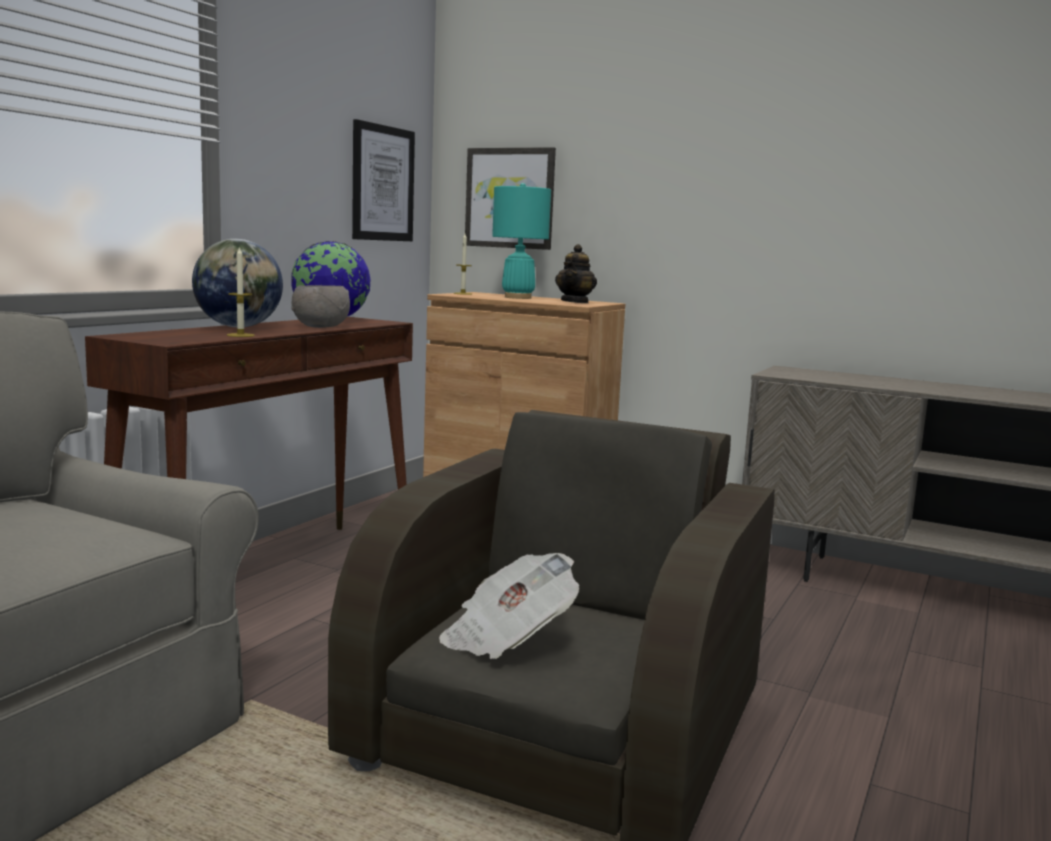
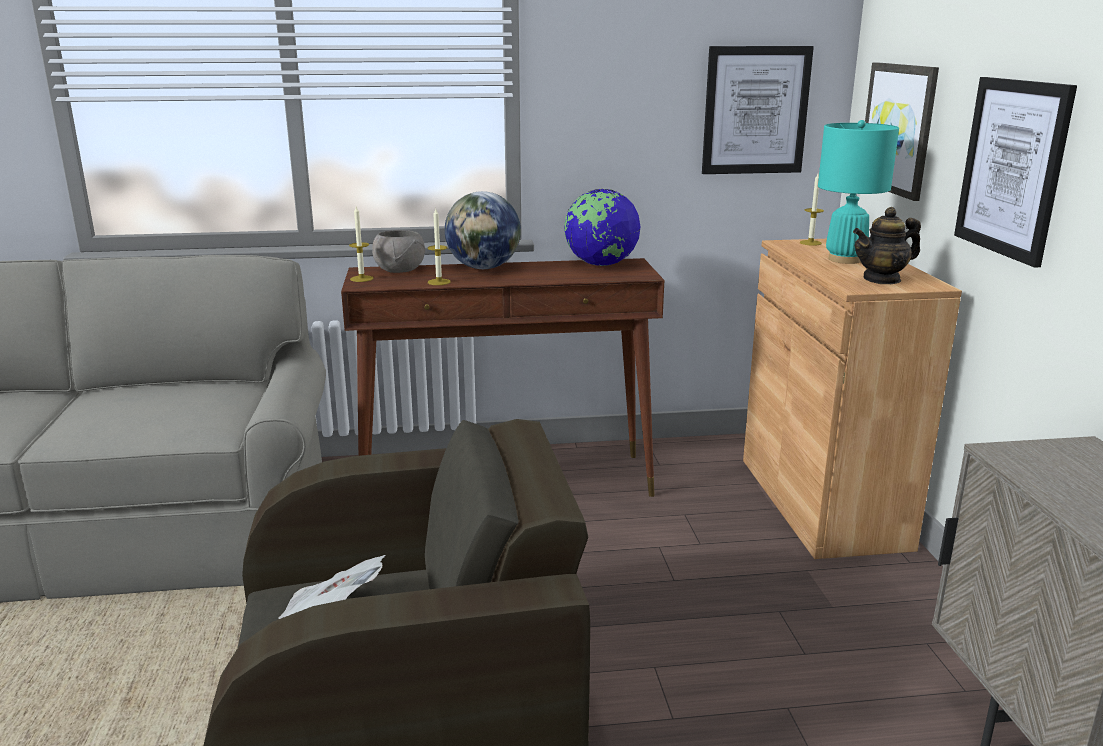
camera: 55 degrees right, 10 degrees up
grey bowl [291,285,350,328] -> grey bowl moved to [372,230,425,273]
none -> candle [349,206,373,282]
none -> picture [954,77,1077,268]

